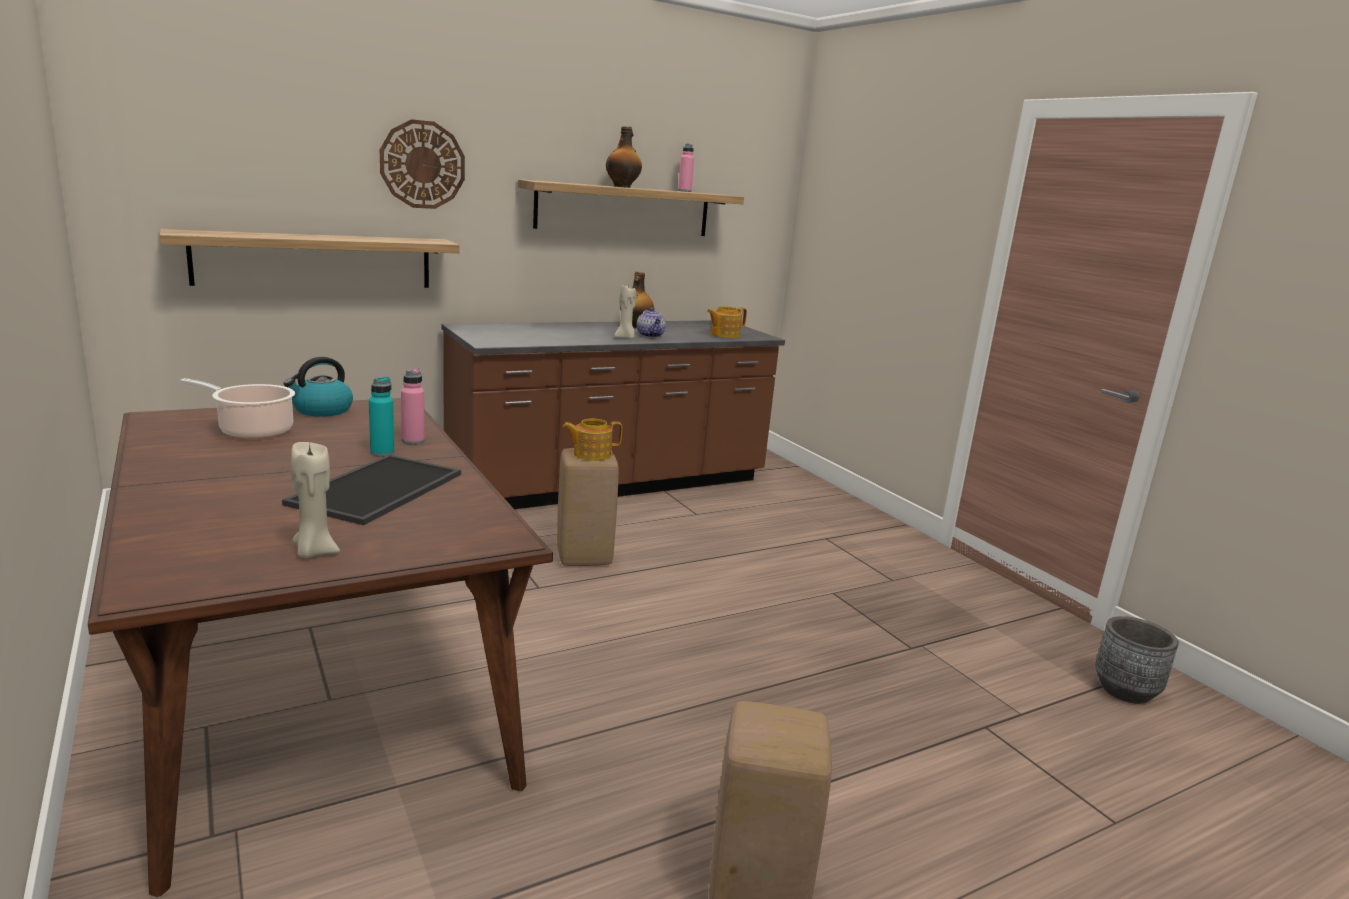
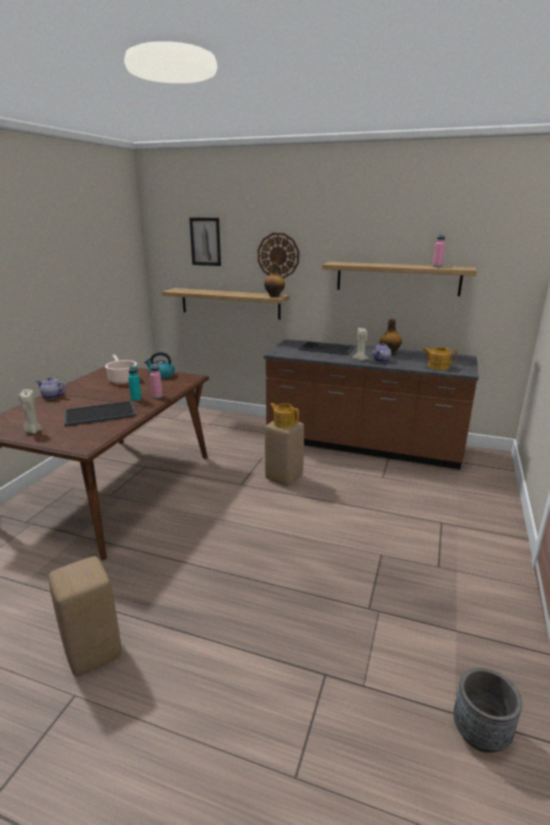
camera: 50 degrees right, 5 degrees up
bottle [606,126,642,188] -> bottle moved to [264,262,285,297]
none -> teapot [36,377,66,399]
none -> picture [189,218,221,266]
none -> tray [298,341,354,355]

